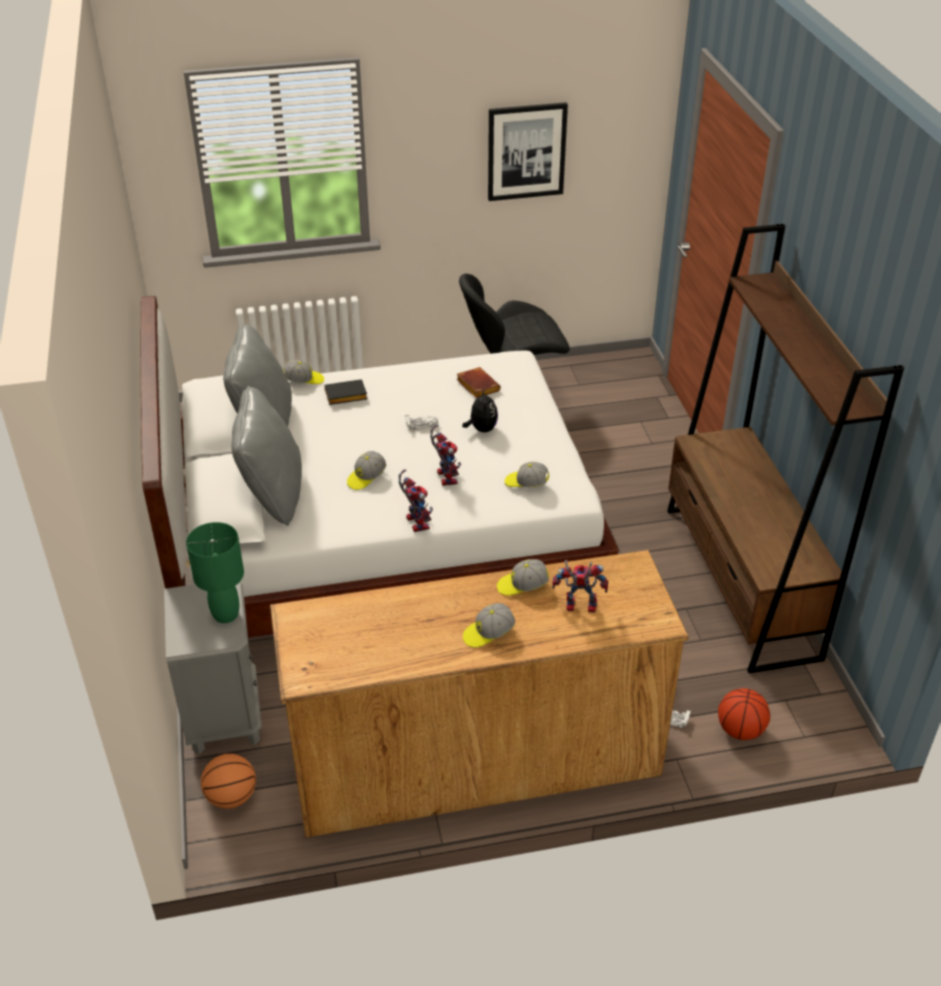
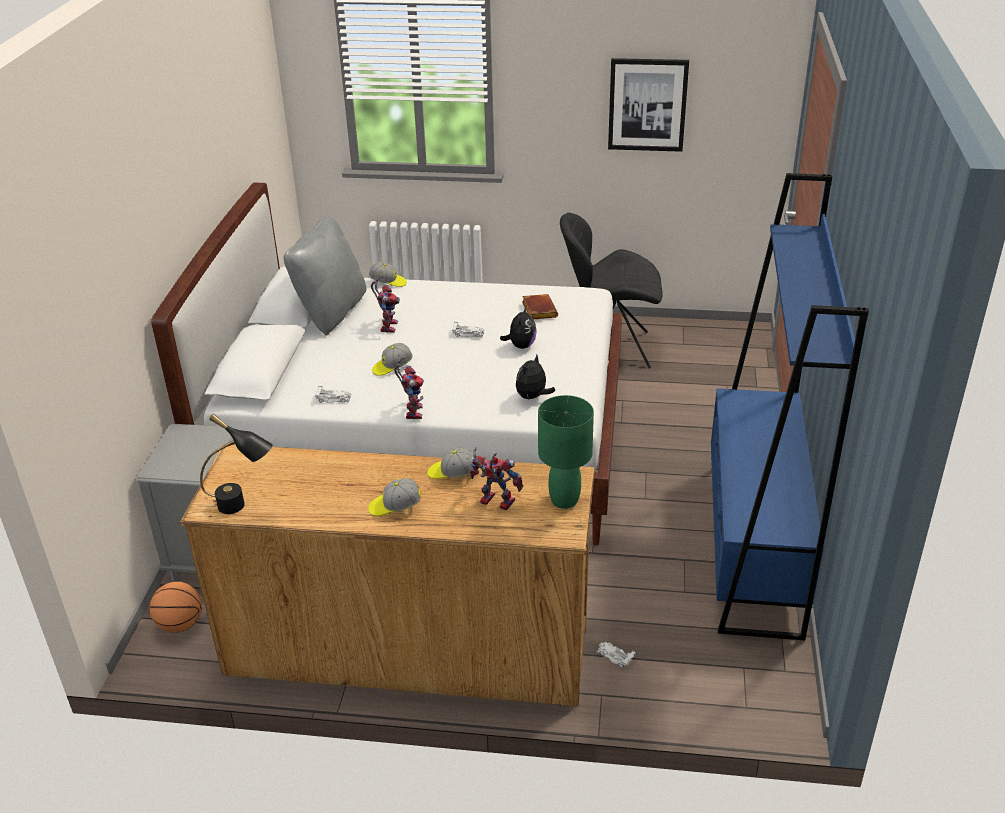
camera: 20 degrees right, 5 degrees down
green table lamp [186,522,244,623] -> green table lamp moved to [538,395,594,509]
grey pillow [231,386,302,526] -> none
black book [324,379,367,405] -> none
toy robot [430,425,461,486] -> toy robot moved to [371,276,400,333]
cap [504,462,549,487] -> plush toy [516,355,555,399]
brown bookcase [667,224,904,673] -> blue bookcase [711,173,869,640]
basketball [718,688,770,740] -> none
none -> black table lamp [200,414,273,514]
none -> white toy car [315,386,351,403]

